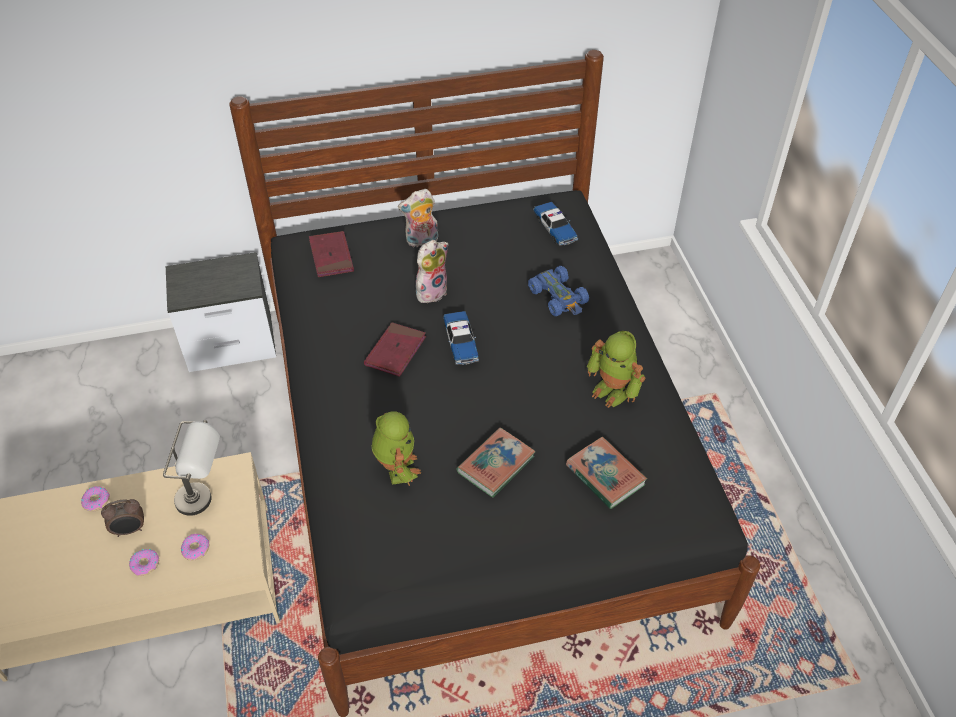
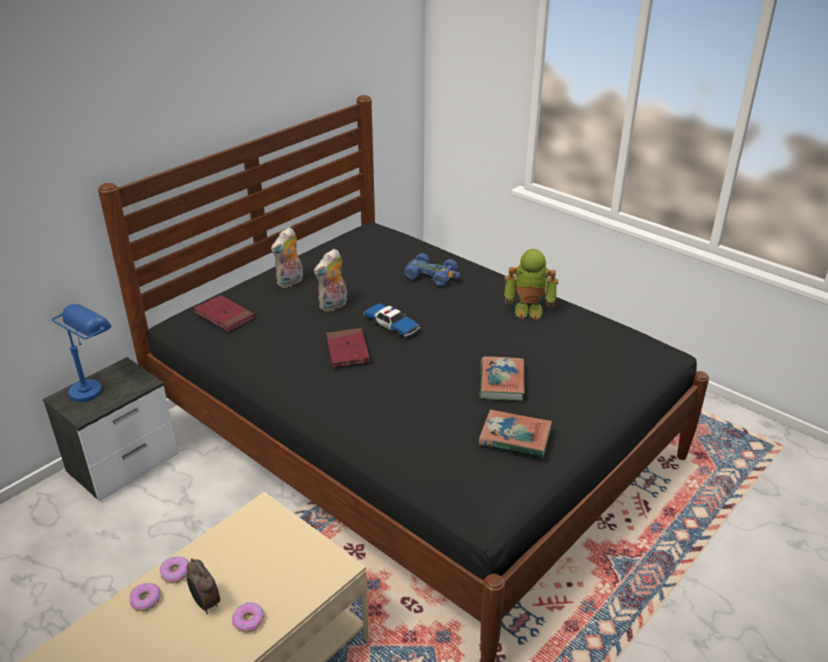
camera: 35 degrees left, 15 degrees down
alarm clock [101,499,144,537] -> alarm clock turned 105 degrees clockwise [186,558,220,614]
grey table lamp [163,420,220,516] -> none
donut [181,534,209,561] -> donut moved to [160,556,189,583]
toy robot [372,411,421,486] -> none
plush toy [415,240,449,305] -> plush toy turned 150 degrees counterclockwise [314,249,347,312]
toy car [533,202,578,246] -> none
book [566,437,647,509] -> book moved to [479,409,552,458]
none -> blue table lamp [51,304,111,402]

